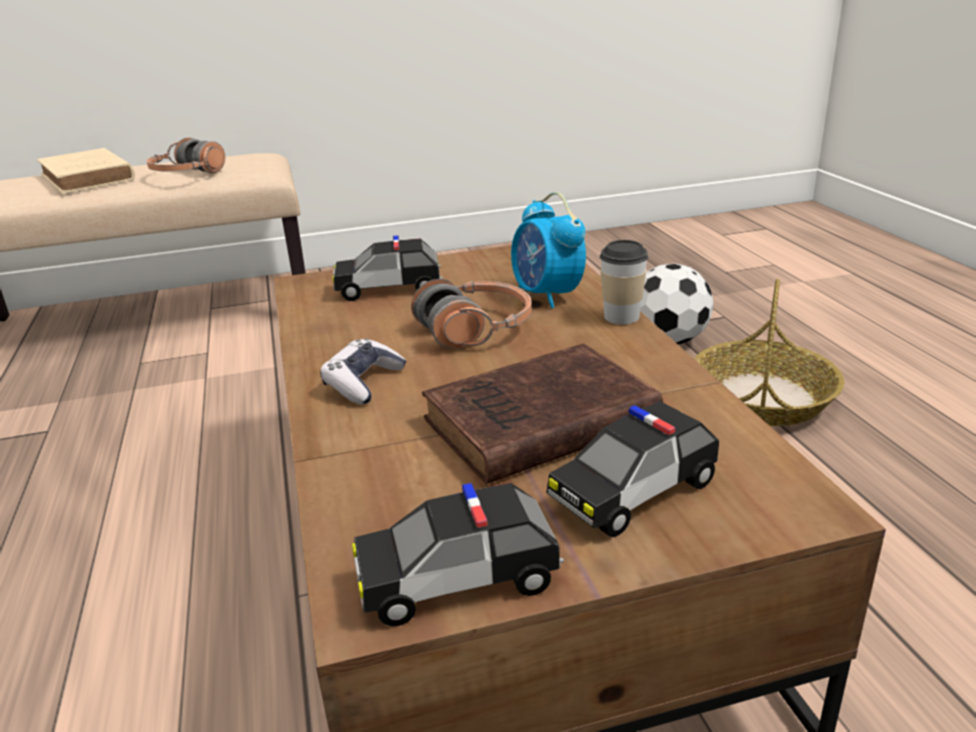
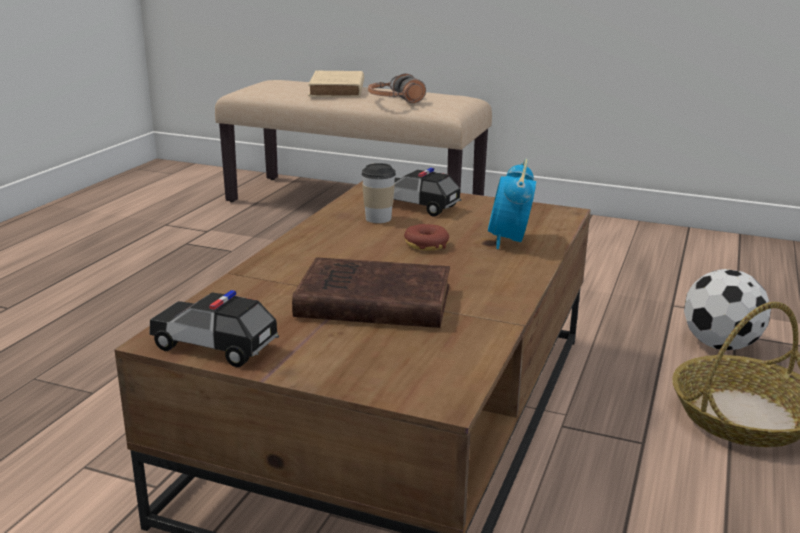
camera: 35 degrees right, 5 degrees down
game controller [320,338,407,404] -> none
headphones [411,278,532,349] -> donut [404,224,449,251]
toy car [547,401,719,537] -> none
cup [600,240,648,325] -> cup moved to [361,163,396,223]

